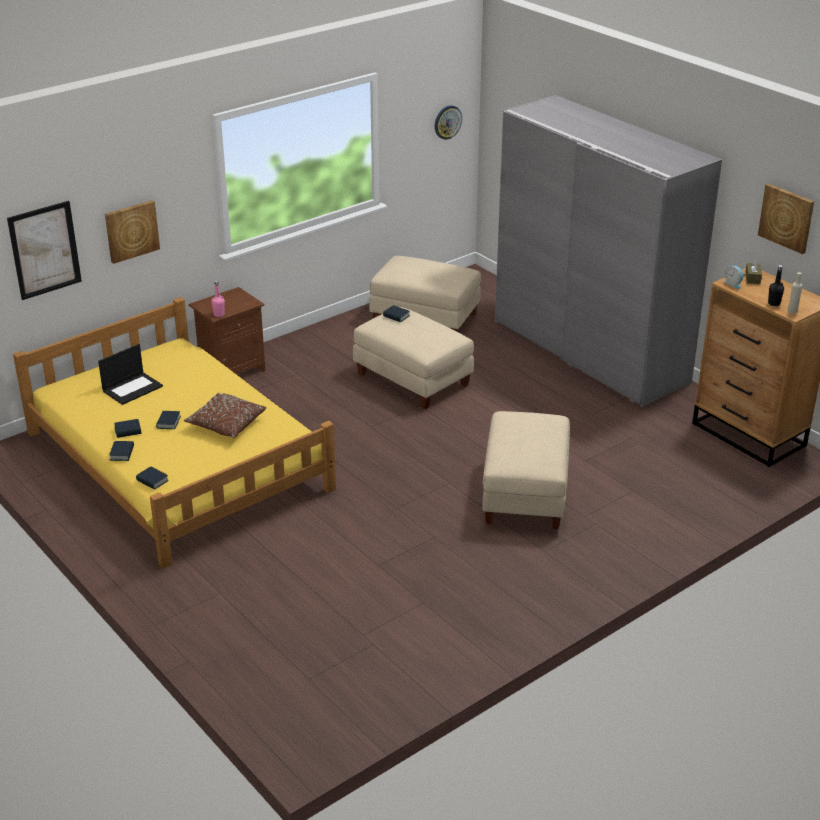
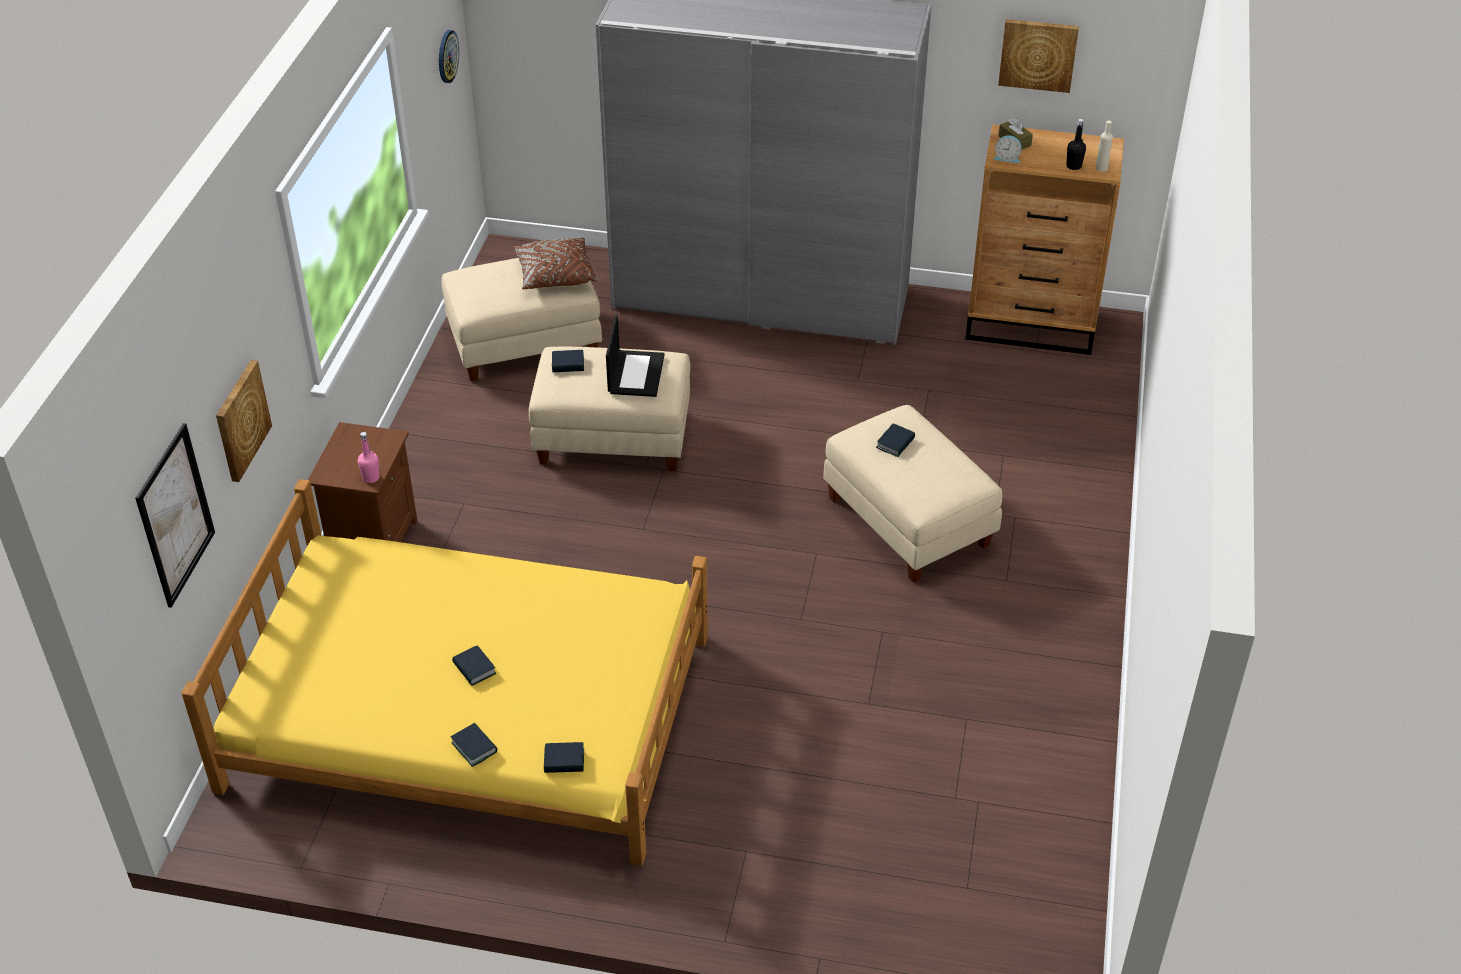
camera: 40 degrees left, 10 degrees up
laptop [98,344,163,405] -> laptop moved to [606,315,665,397]
book [114,419,141,438] -> book moved to [876,423,915,457]
brown pillow [184,393,266,438] -> brown pillow moved to [514,238,597,289]

